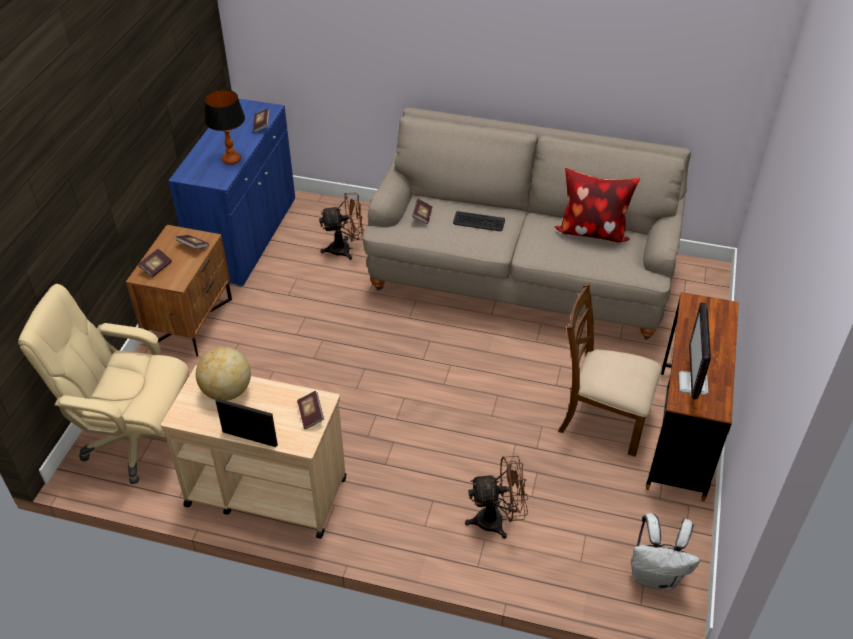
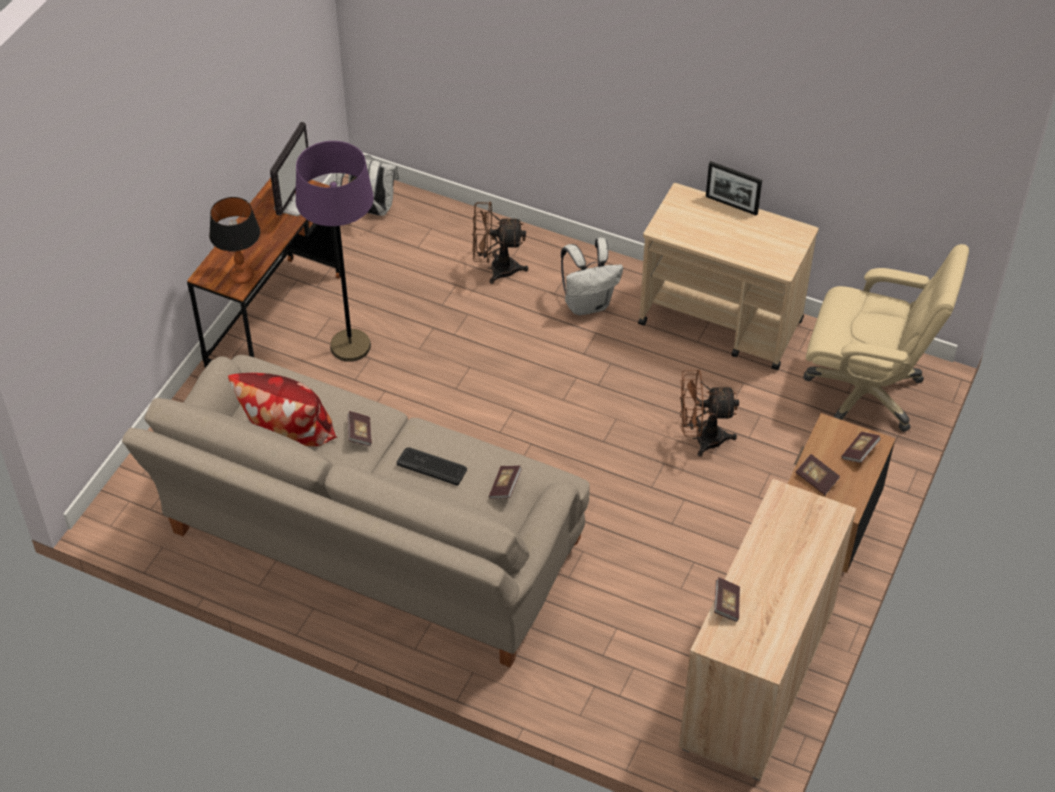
camera: 170 degrees left, 5 degrees up
blue cabinet [168,98,295,287] -> beige cabinet [679,479,857,780]
globe [196,347,251,401] -> none
table lamp [204,90,245,165] -> table lamp moved to [209,197,260,284]
book [297,391,324,430] -> book moved to [347,411,372,446]
brown fan [319,192,364,260] -> brown fan moved to [680,370,739,457]
brown chair [558,283,662,457] -> purple floor lamp [296,141,374,362]
none -> white backpack [561,238,623,315]

